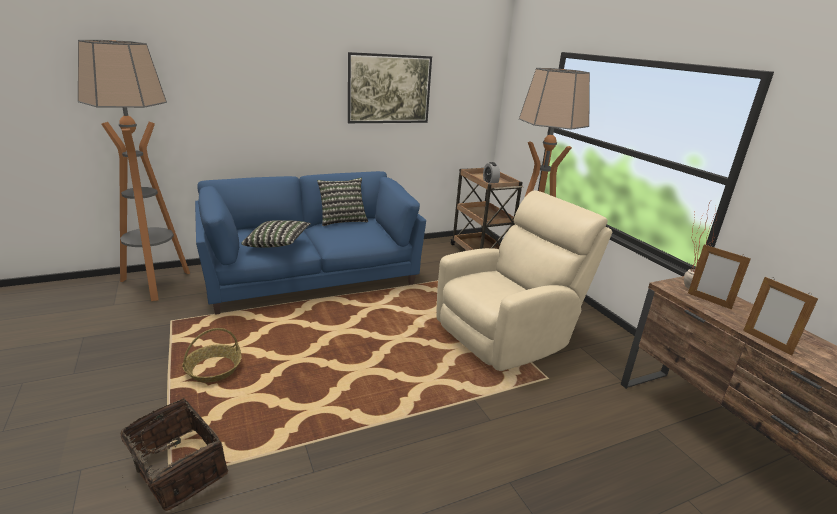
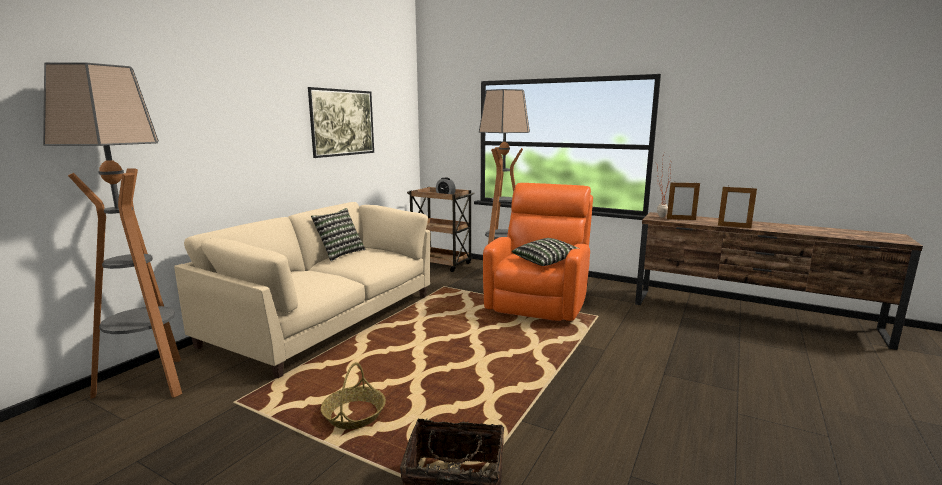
camera: 35 degrees left, 10 degrees down
blue sofa [195,171,426,315] -> beige sofa [174,202,431,378]
pillow [241,220,311,248] -> pillow moved to [512,238,578,266]
beige armchair [437,190,612,371] -> orange armchair [483,183,593,321]

